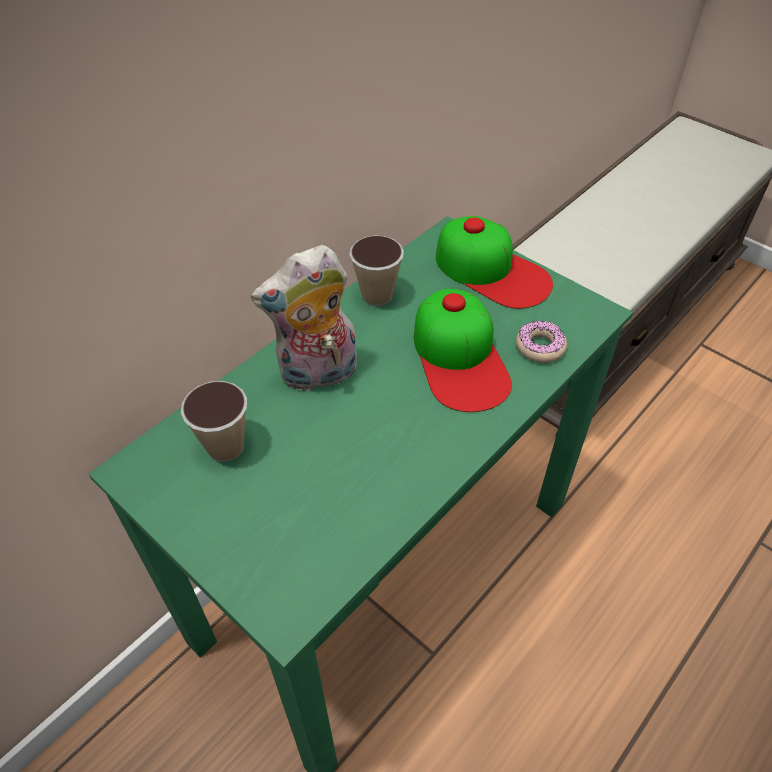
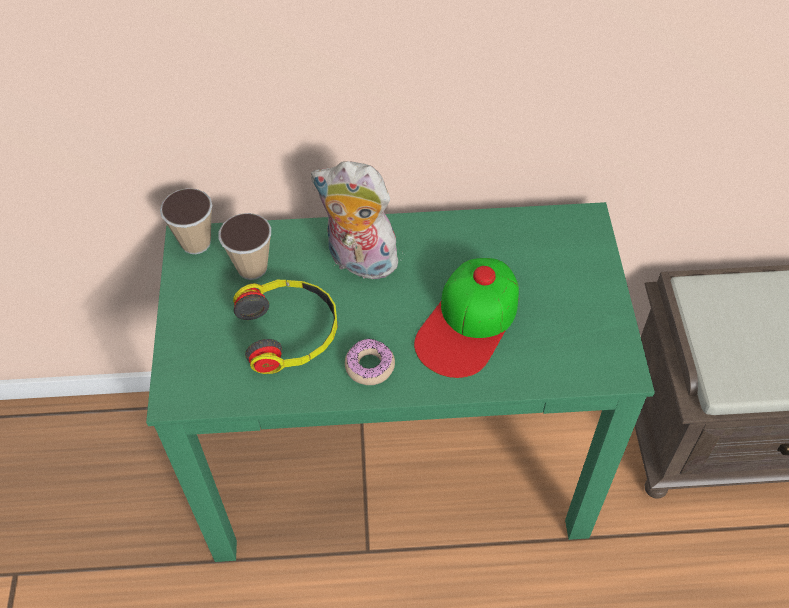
camera: 45 degrees right, 5 degrees up
cup [349,235,404,306] -> cup moved to [160,188,212,254]
cap [436,216,553,309] -> none
donut [516,321,567,363] -> donut moved to [345,339,395,385]
none -> headphones [233,280,338,374]

